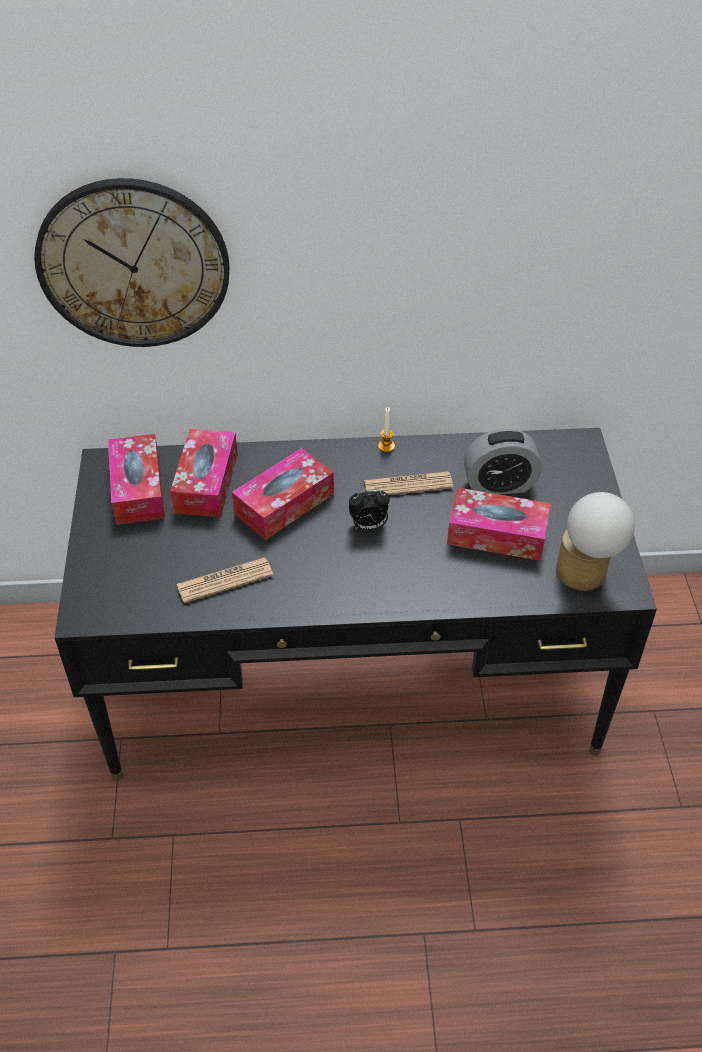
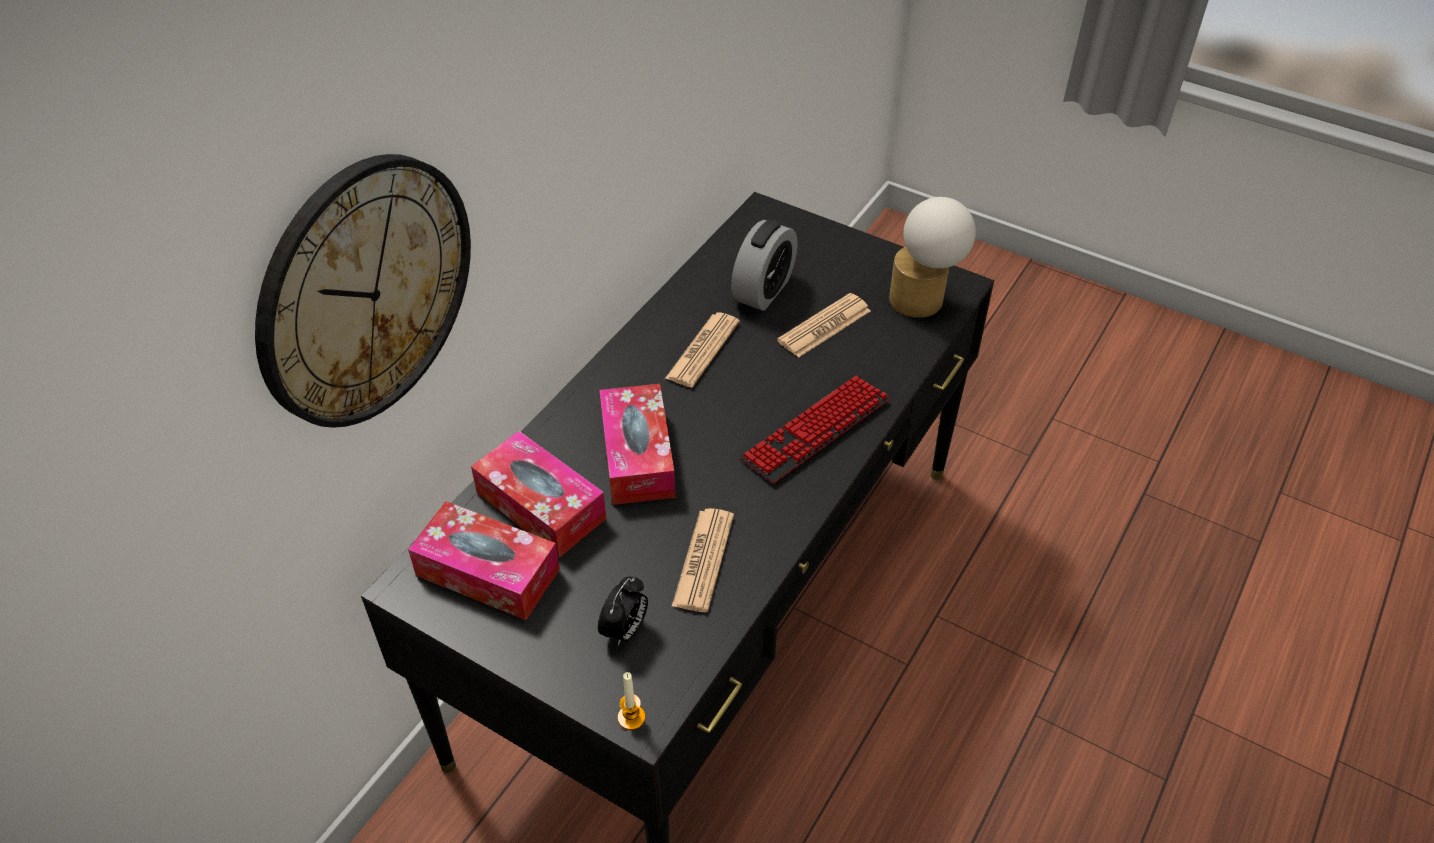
camera: 55 degrees left, 0 degrees up
alarm clock [349,489,390,531] -> alarm clock moved to [598,577,648,646]
candle [378,407,395,452] -> candle moved to [618,672,645,730]
tissue box [447,488,551,561] -> newspaper [777,293,871,358]
none -> keyboard [740,376,890,483]

